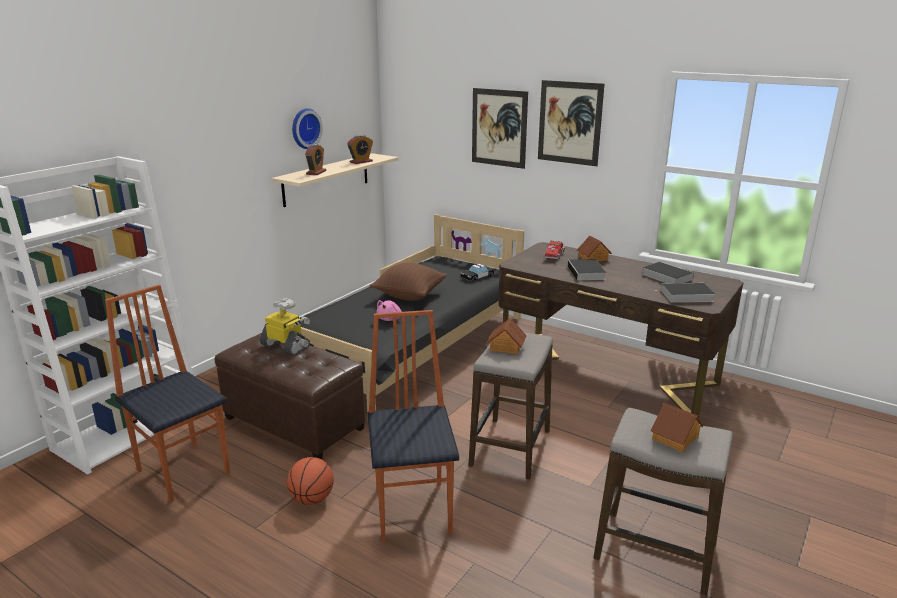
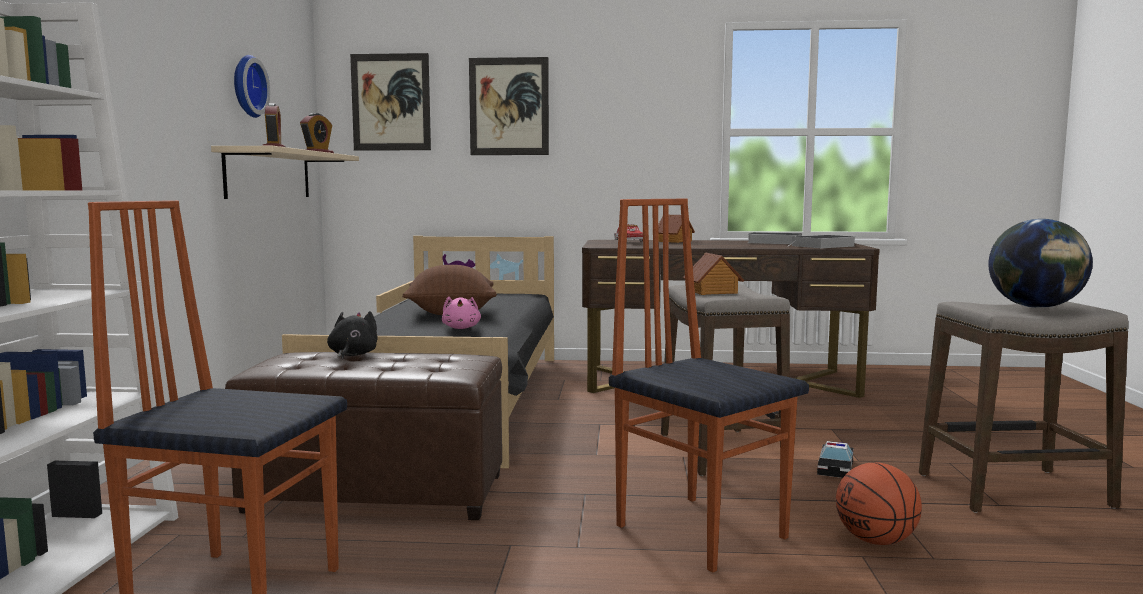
camera: 30 degrees left, 15 degrees down
toy robot [260,298,310,355] -> black plush toy [327,311,378,360]
basketball [287,457,334,505] -> basketball moved to [836,462,922,545]
toy car [461,264,494,282] -> toy car moved to [817,441,854,478]
picture [538,80,604,166] -> picture moved to [350,53,431,151]
book [568,259,606,283] -> none
toy house [651,402,703,452] -> globe [988,219,1093,308]

